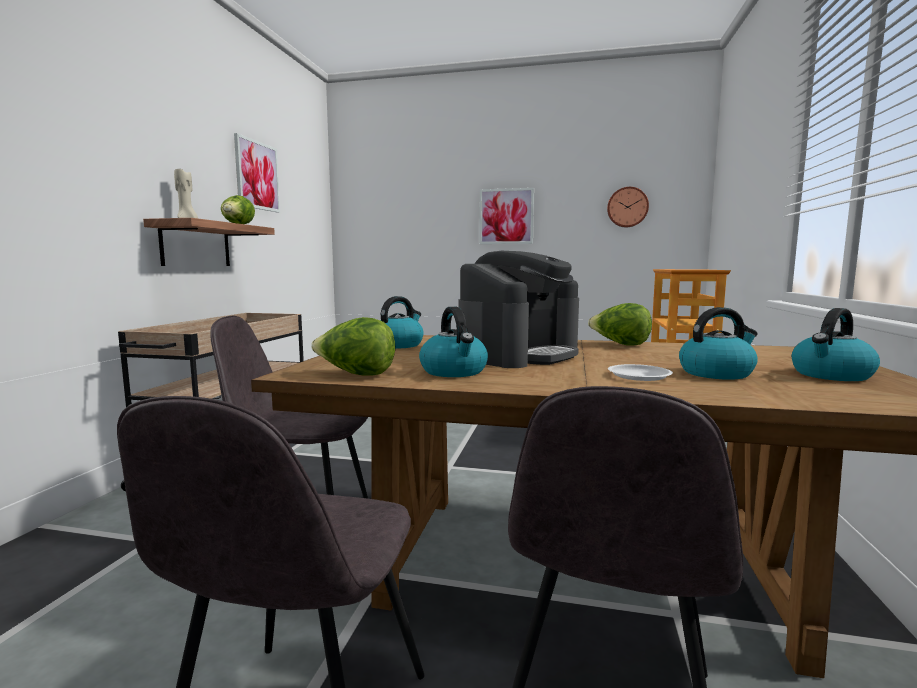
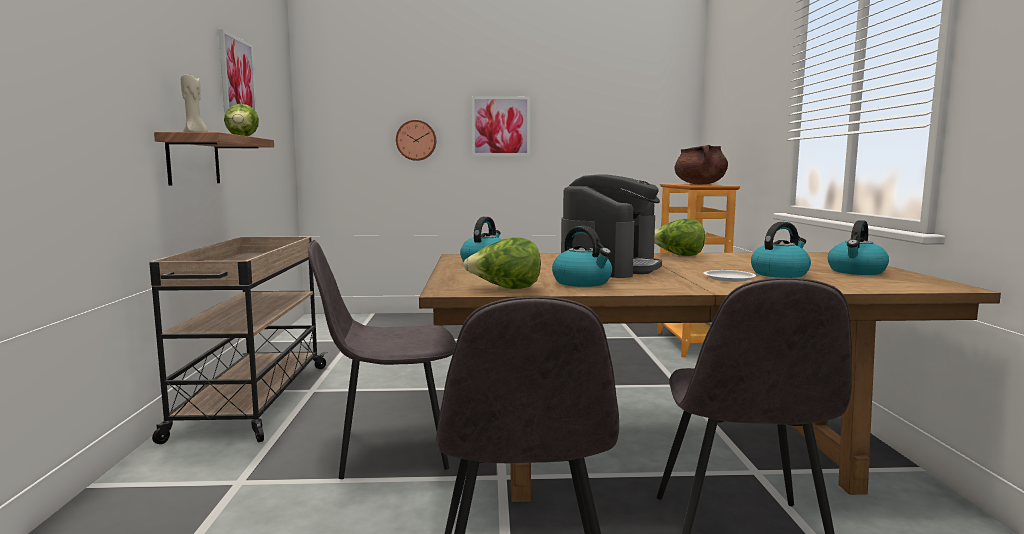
camera: 15 degrees left, 0 degrees up
wall clock [607,187,649,228] -> wall clock moved to [396,120,436,161]
none -> brown cooking pot [674,145,728,184]

